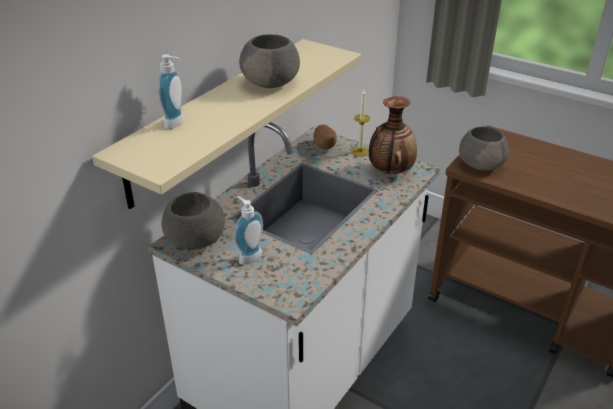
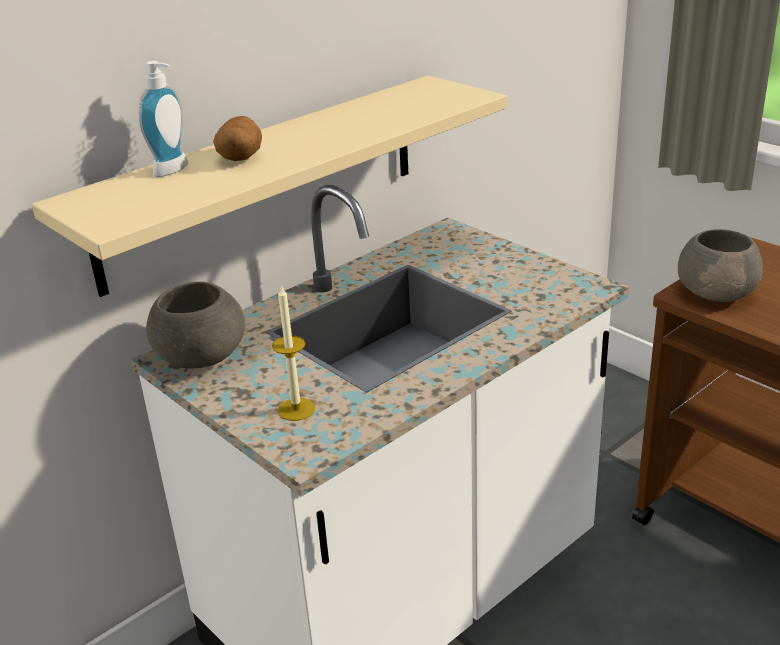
camera: 15 degrees right, 5 degrees down
soap dispenser [234,196,263,264] -> none
grey bowl [239,34,300,88] -> none
potato [313,125,337,149] -> potato moved to [213,116,262,161]
candle [351,89,370,156] -> candle moved to [272,285,316,421]
vase [369,96,417,174] -> none

